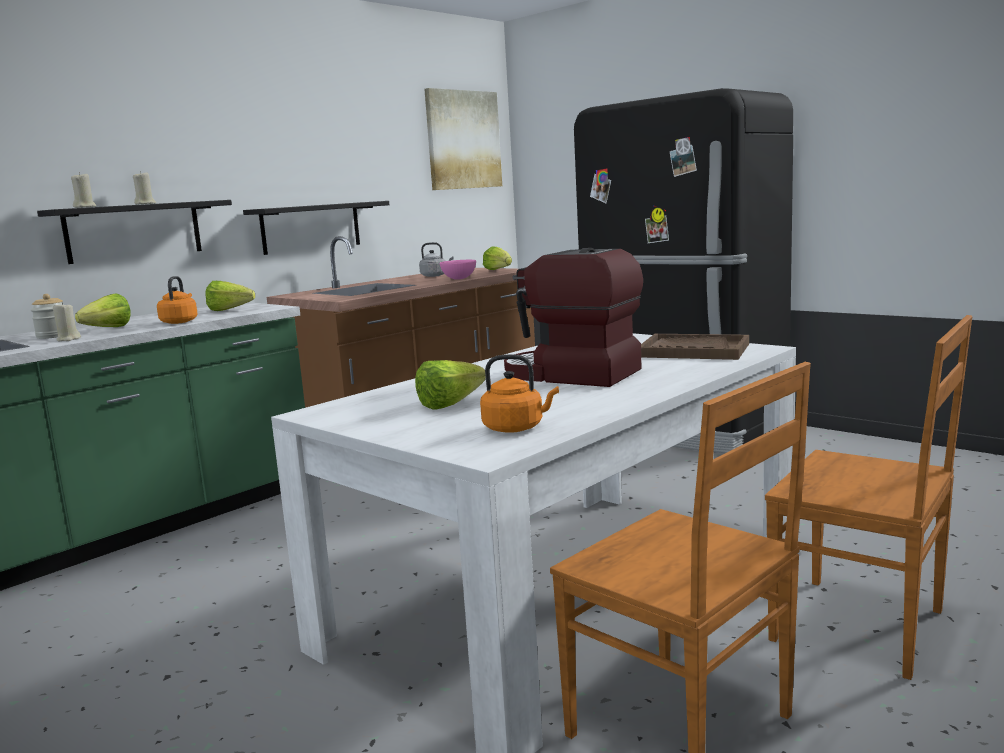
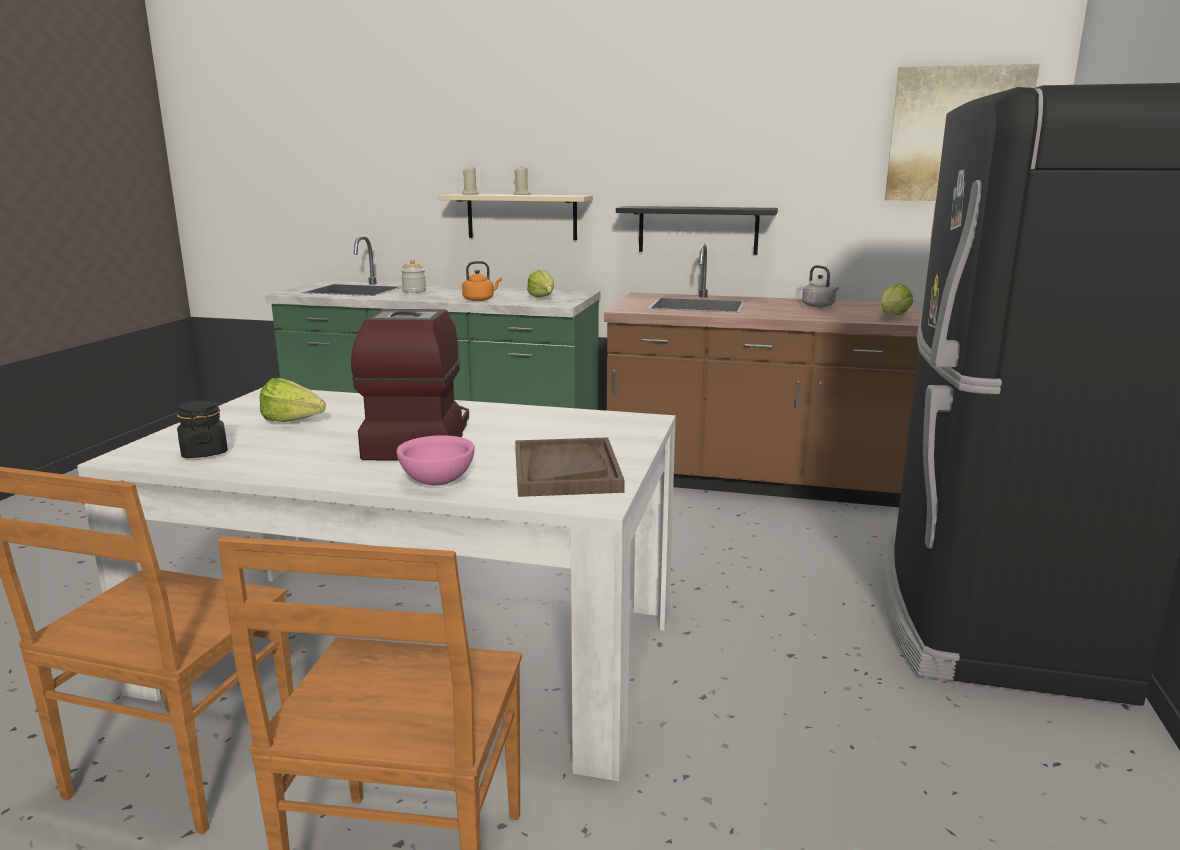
camera: 60 degrees right, 5 degrees up
black shelf [37,200,232,264] -> beige shelf [438,194,593,240]
beige candle [53,302,81,342] -> none
lettuce [75,293,131,327] -> none
pink bowl [440,260,476,280] -> pink bowl moved to [396,435,475,485]
orange kettle [480,355,559,433] -> black jar [177,400,228,458]

